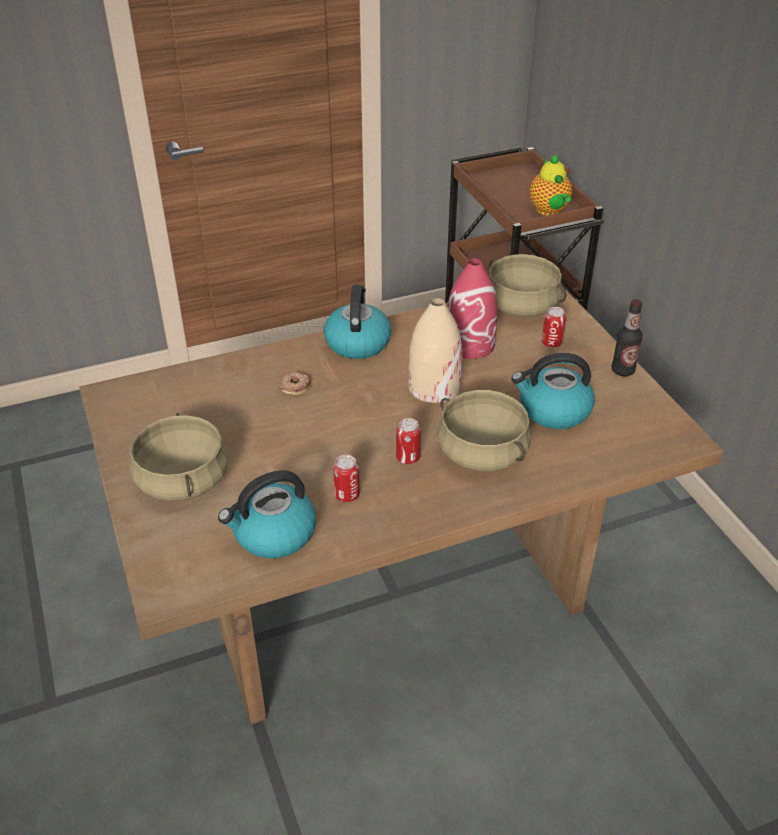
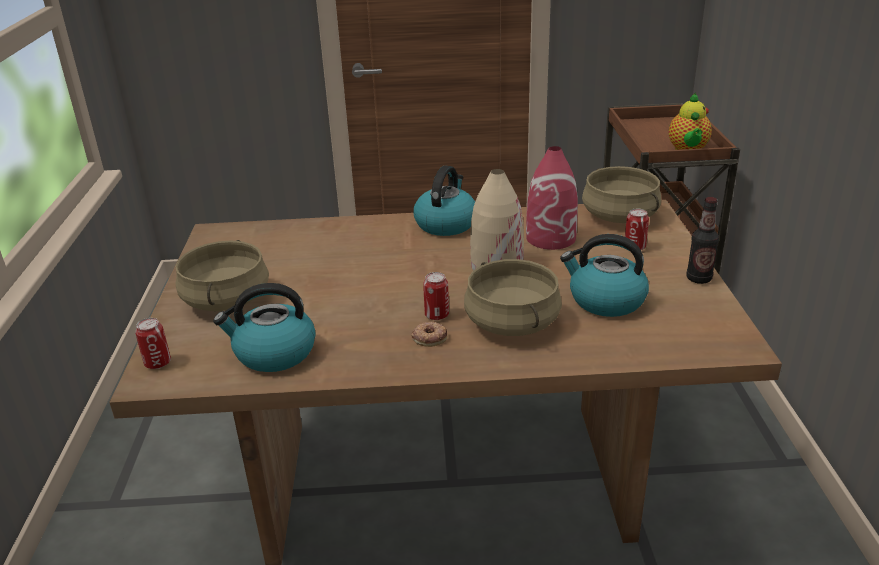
camera: 20 degrees right, 10 degrees down
donut [279,372,311,395] -> donut moved to [412,321,447,347]
can [333,455,360,502] -> can moved to [135,318,171,369]

